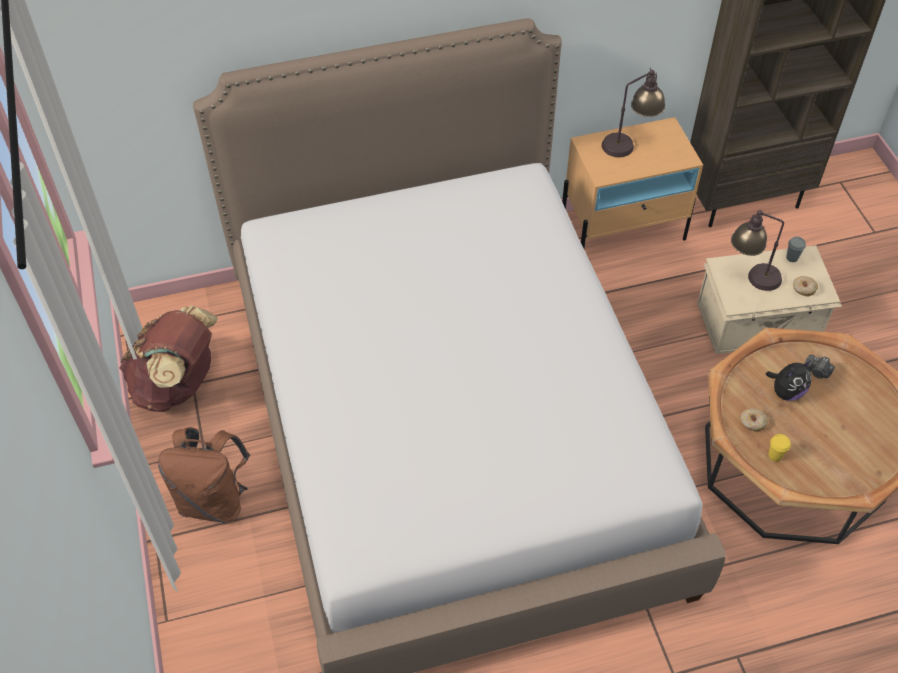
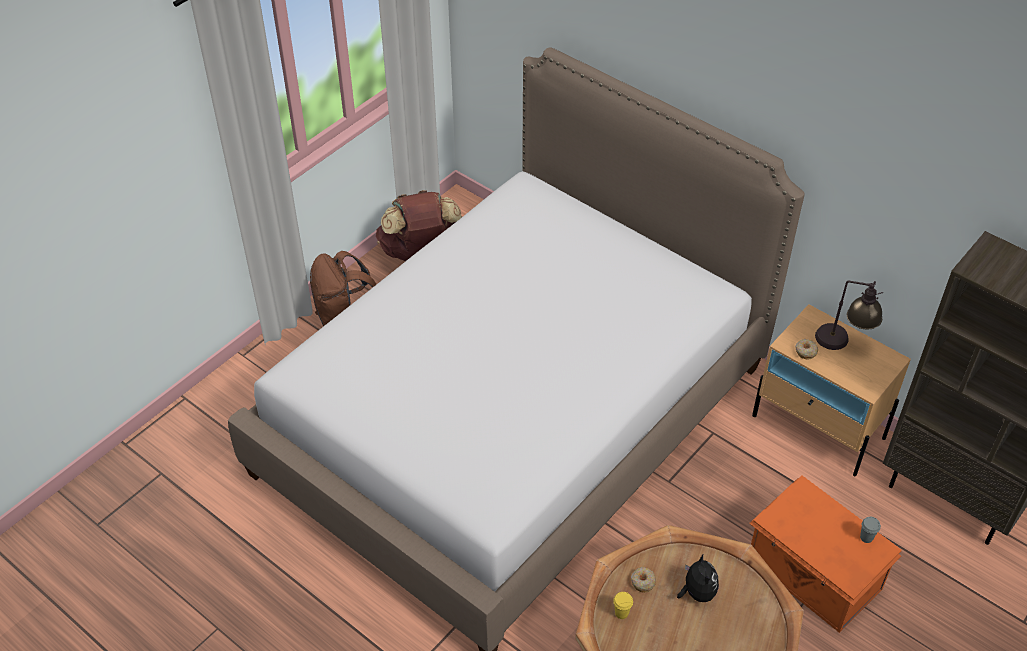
camera: 55 degrees right, 5 degrees down
beige storage box [697,245,842,354] -> orange storage box [749,476,902,633]
table lamp [731,210,784,291] -> none
plush toy [766,360,812,401] -> plush toy turned 120 degrees counterclockwise [677,555,719,602]
donut [793,276,818,297] -> donut moved to [795,339,818,360]
camera [805,354,835,379] -> none

